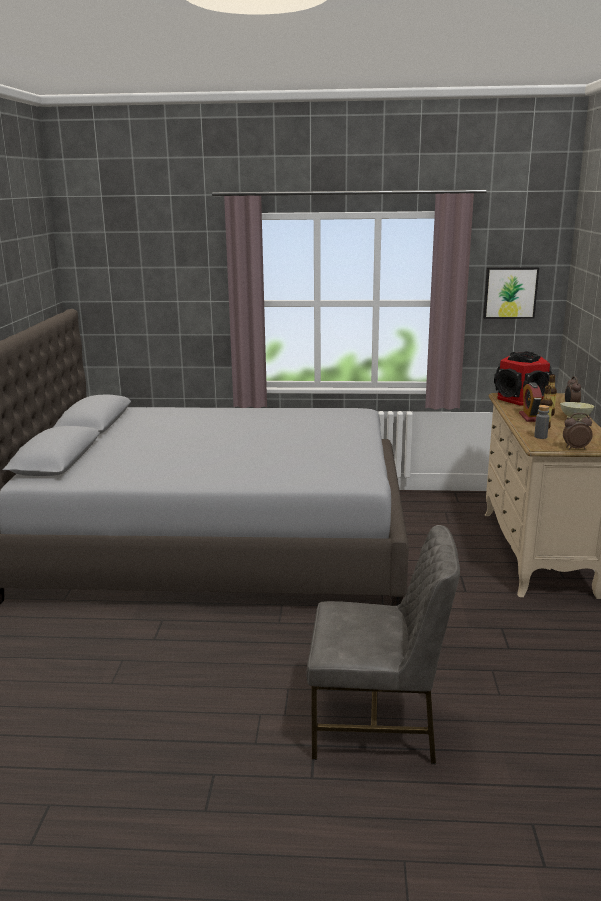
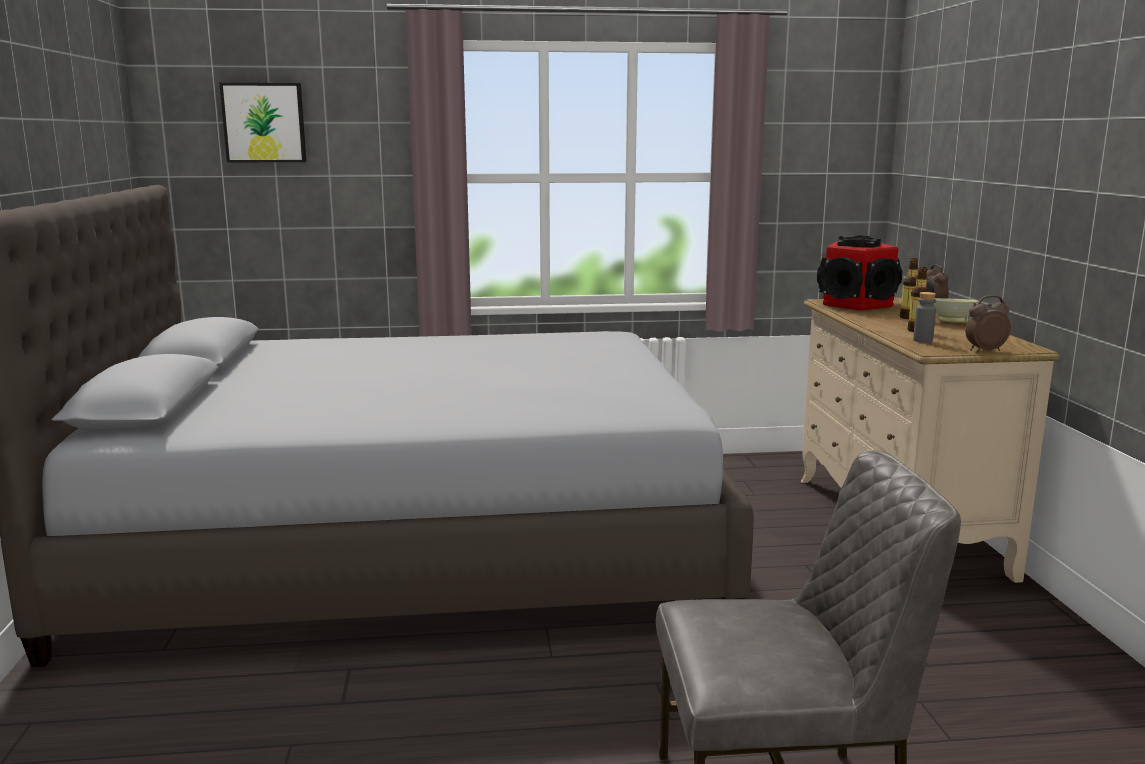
camera: 10 degrees left, 5 degrees down
picture [483,267,539,319] -> picture moved to [220,83,306,162]
alarm clock [519,382,542,422] -> none

